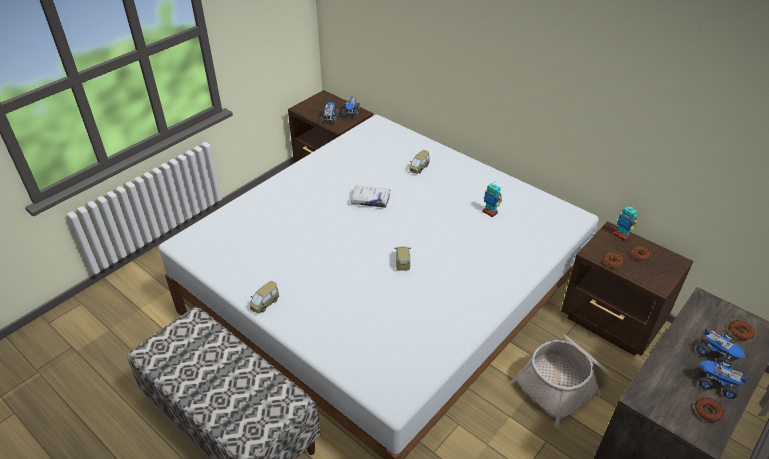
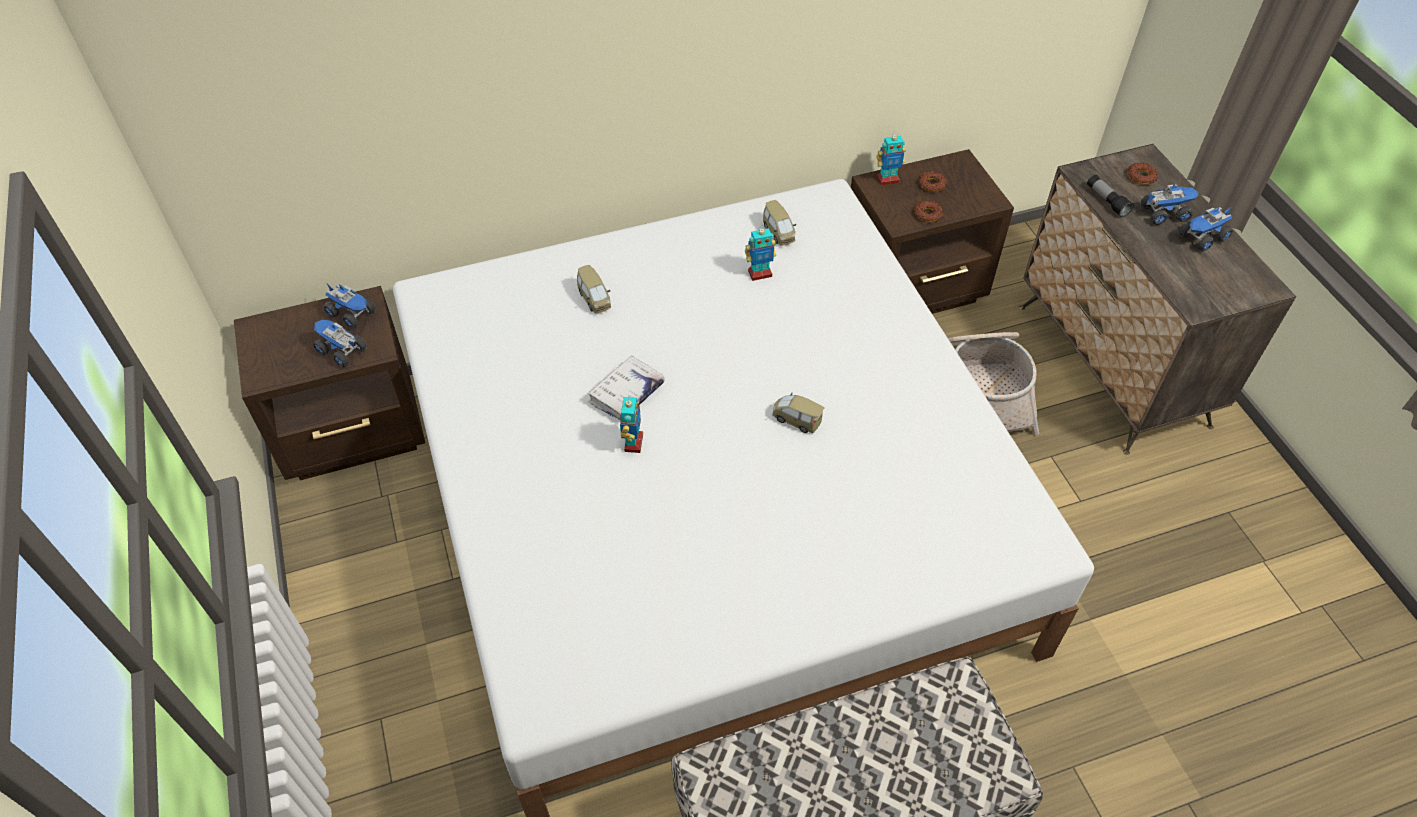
camera: 60 degrees left, 10 degrees up
toy car [250,280,279,314] -> toy car moved to [763,200,796,246]
donut [694,398,724,422] -> none
none -> toy robot [620,396,643,453]
none -> flashlight [1087,175,1134,217]

